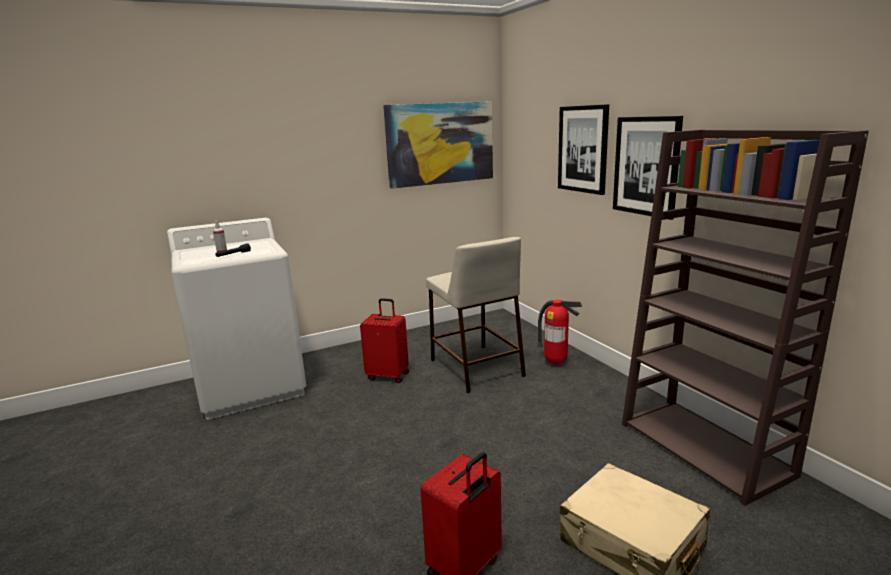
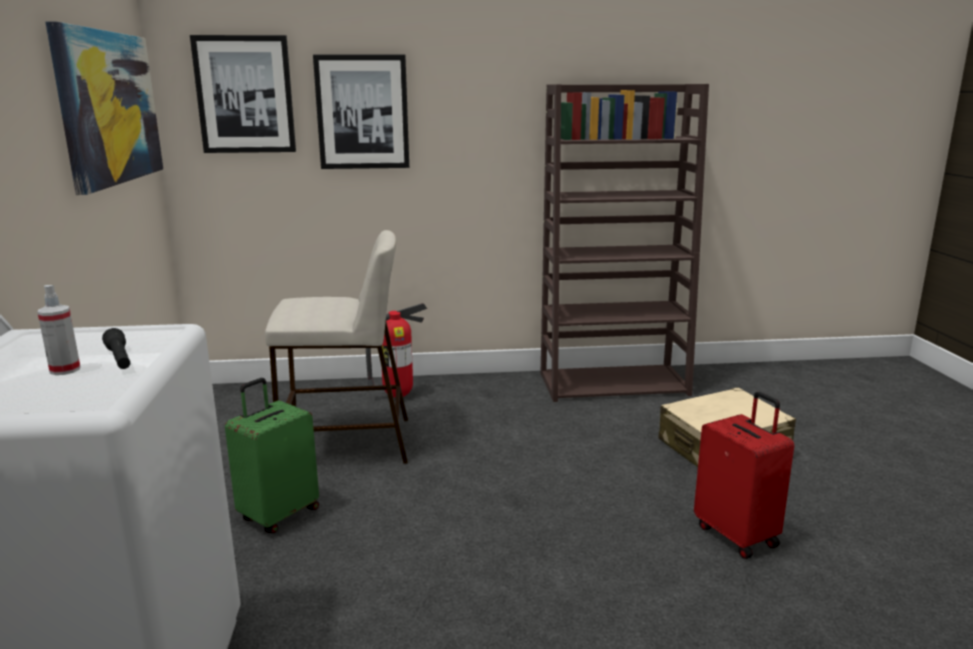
camera: 70 degrees left, 0 degrees up
red suitcase [360,298,409,383] -> green suitcase [225,378,319,533]
picture [613,116,683,220] -> picture moved to [190,35,296,153]

